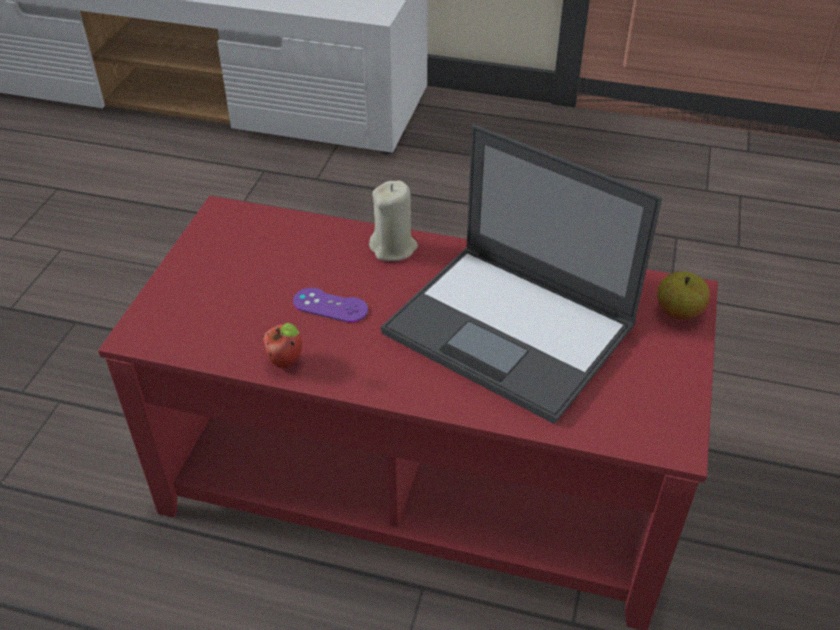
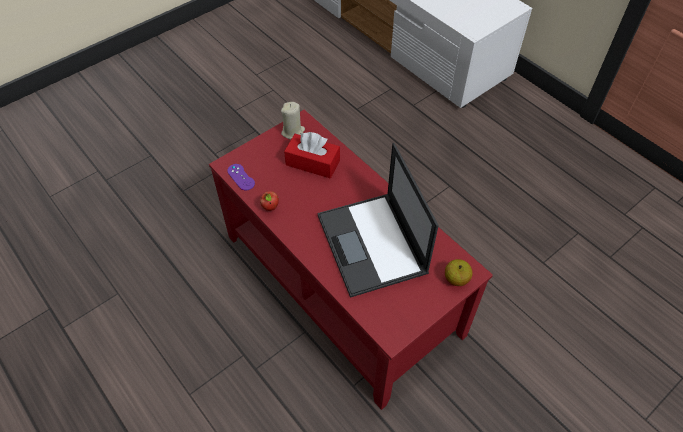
camera: 35 degrees right, 10 degrees up
purple game controller [293,288,368,323] -> purple game controller moved to [227,164,255,190]
beige candle [369,181,418,261] -> beige candle moved to [281,102,305,139]
none -> red tissue box [284,132,340,178]

